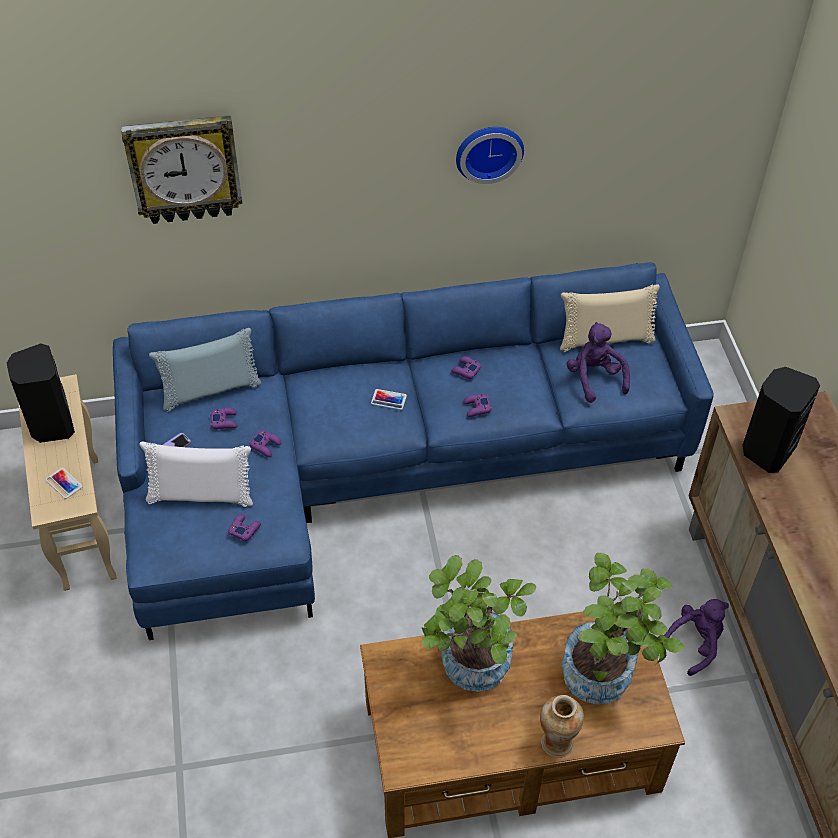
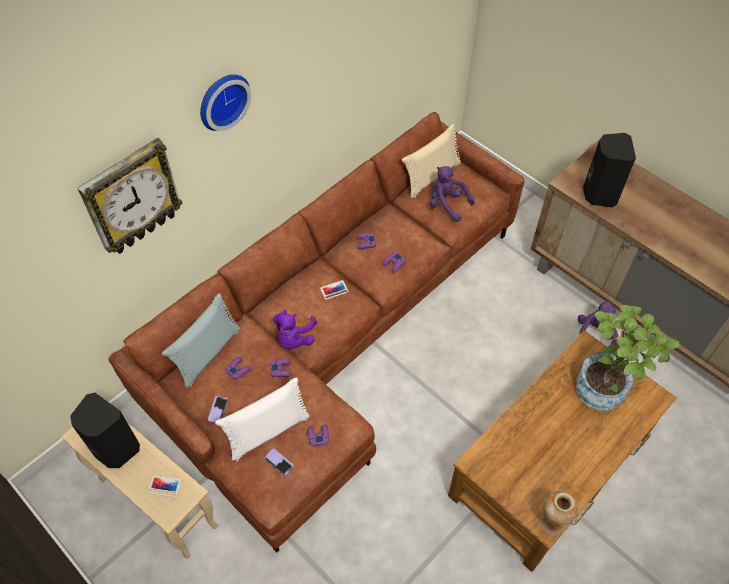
camera: 35 degrees left, 5 degrees up
blue sofa [113,262,714,640] -> brown sofa [109,112,525,552]
potted plant [422,555,536,692] -> none
wall clock [456,127,524,184] -> wall clock moved to [200,74,251,131]
vase [540,695,584,758] -> vase moved to [540,491,578,535]
none -> phone [264,449,294,476]
none -> purple plush toy [273,310,317,349]

